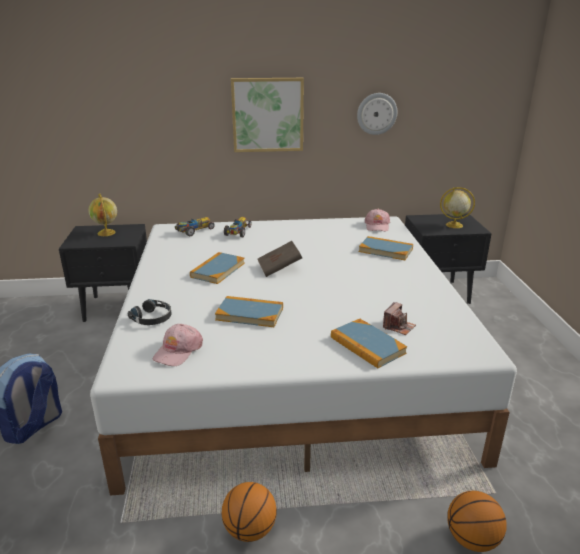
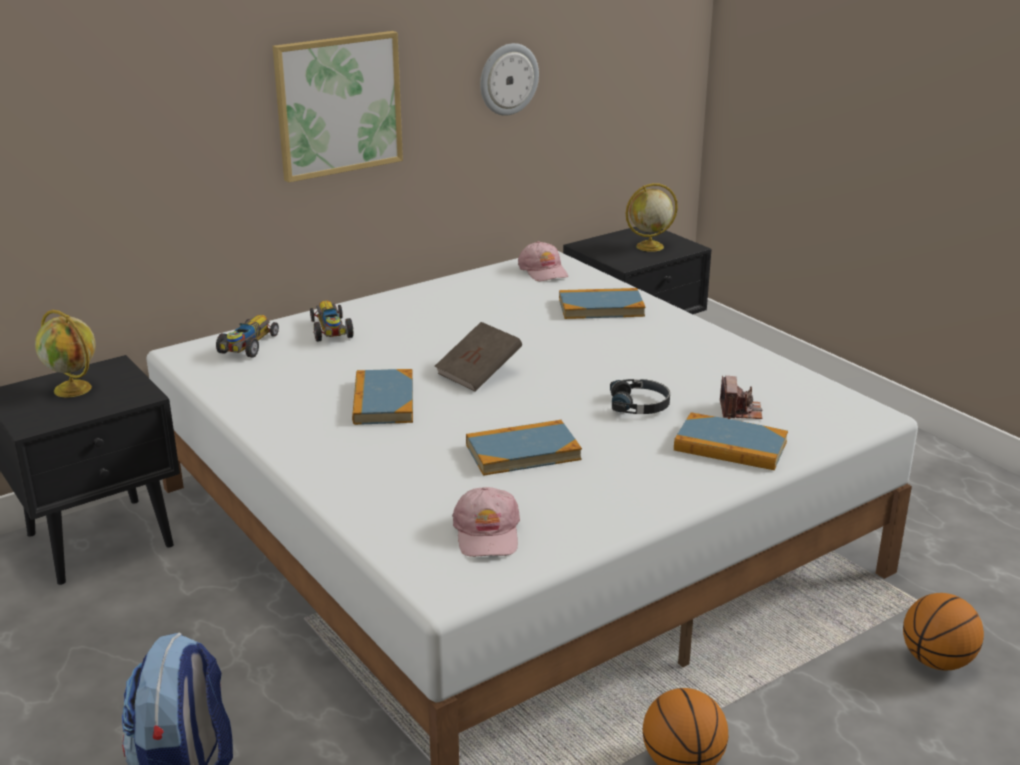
camera: 30 degrees left, 0 degrees up
black headphones [128,299,172,325] -> black headphones moved to [610,379,670,414]

